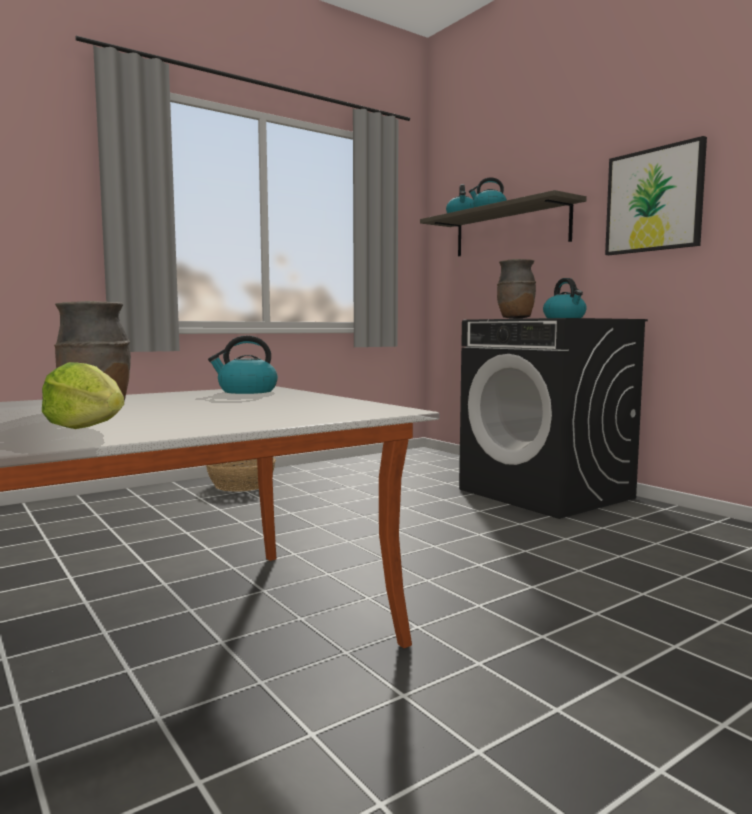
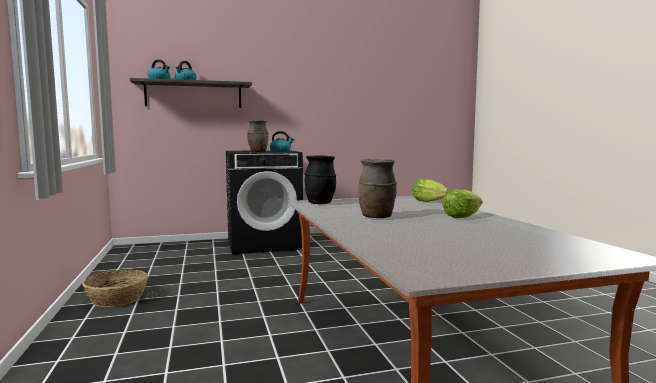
camera: 70 degrees left, 0 degrees up
kettle [208,336,278,394] -> black vase [304,155,336,204]
picture [605,136,707,255] -> none
none -> lettuce [412,179,449,202]

